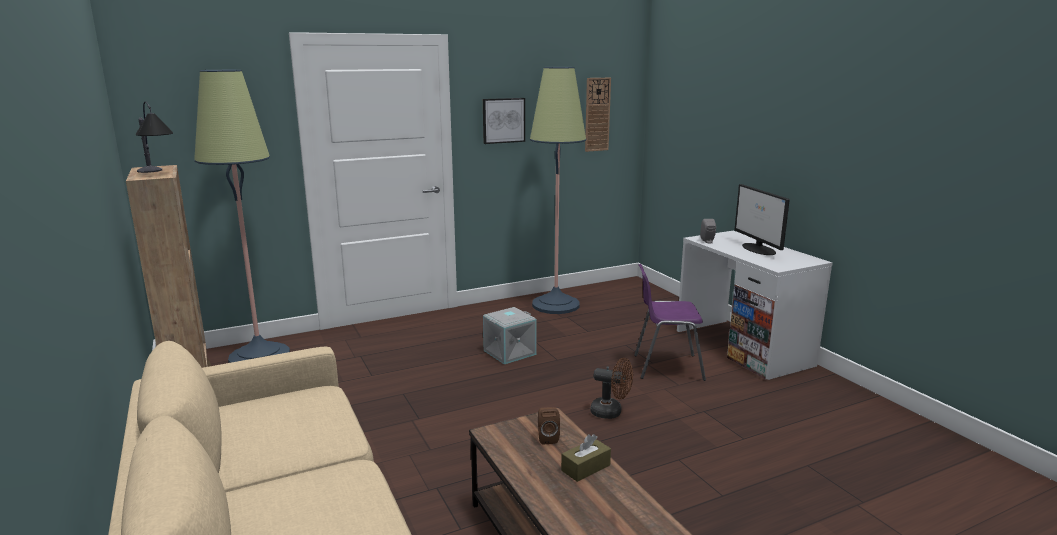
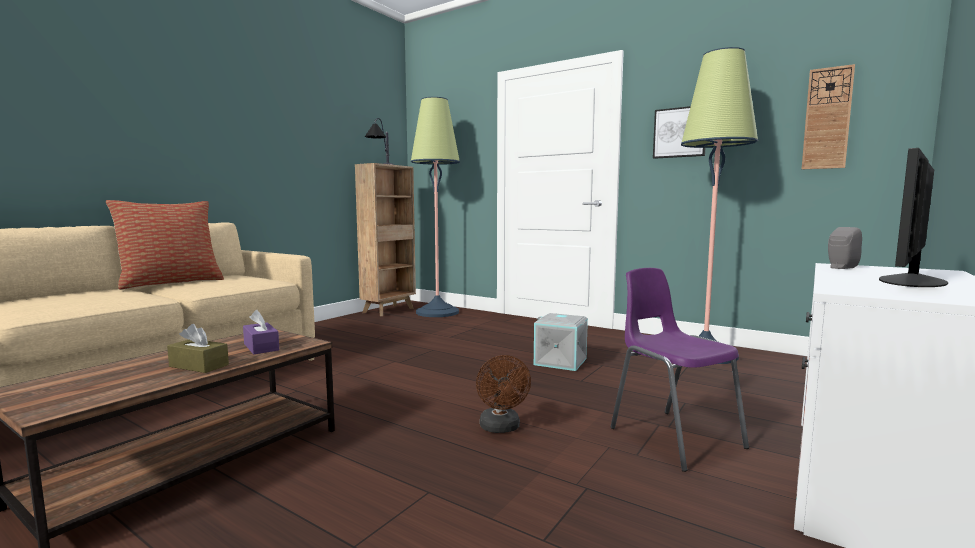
camera: 60 degrees right, 10 degrees down
brown speaker [538,407,560,444] -> purple tissue box [243,310,279,354]
none -> pillow [106,200,224,290]

